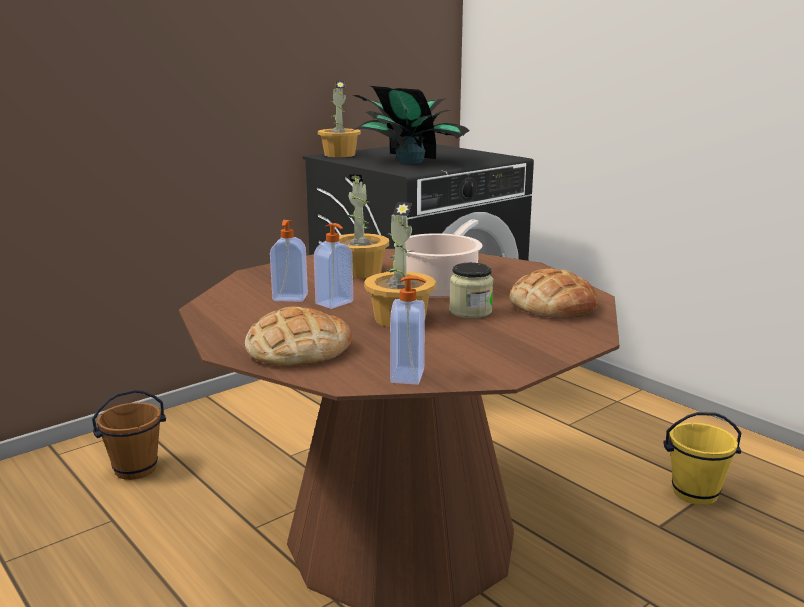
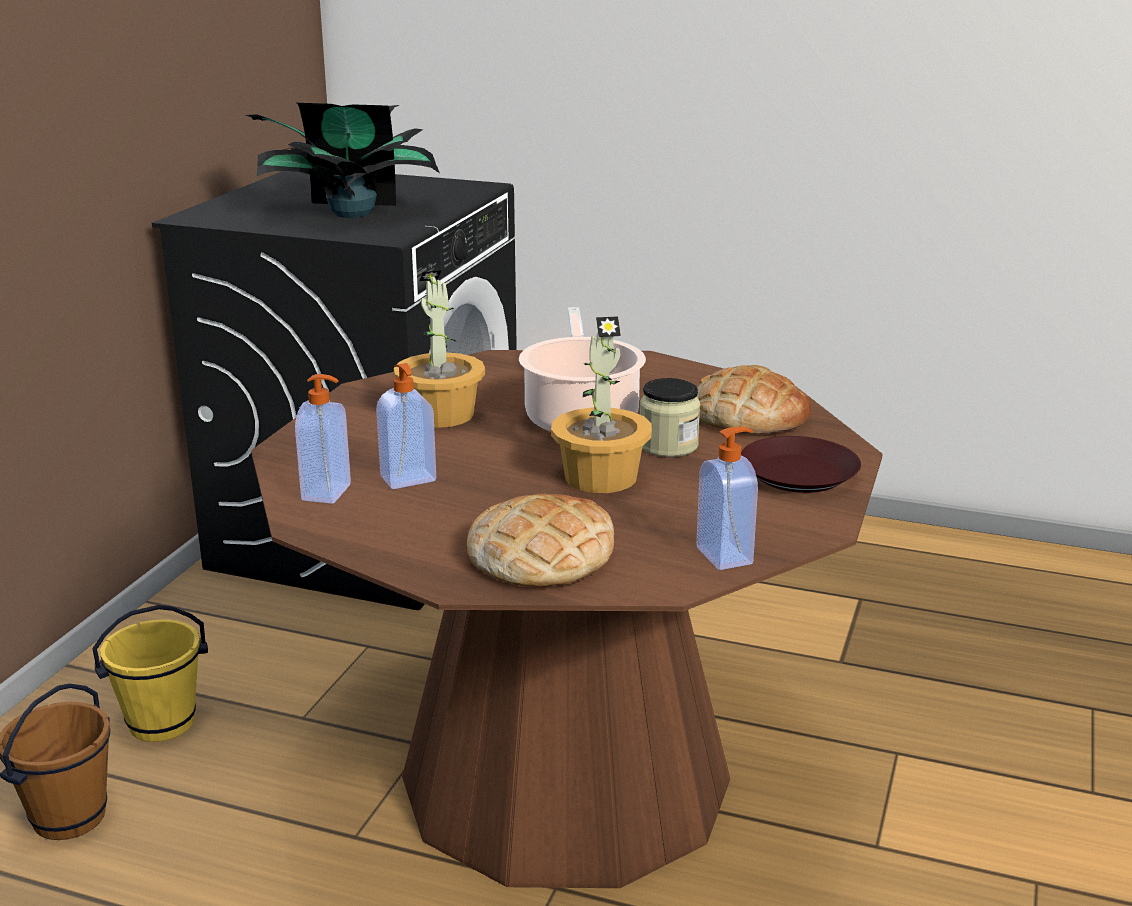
camera: 30 degrees left, 5 degrees up
soap dispenser [314,223,353,309] -> soap dispenser moved to [295,374,351,504]
potted plant [318,81,361,157] -> none
yellow bucket [663,412,741,505] -> yellow bucket moved to [92,605,208,742]
none -> brown plate [741,436,861,493]

